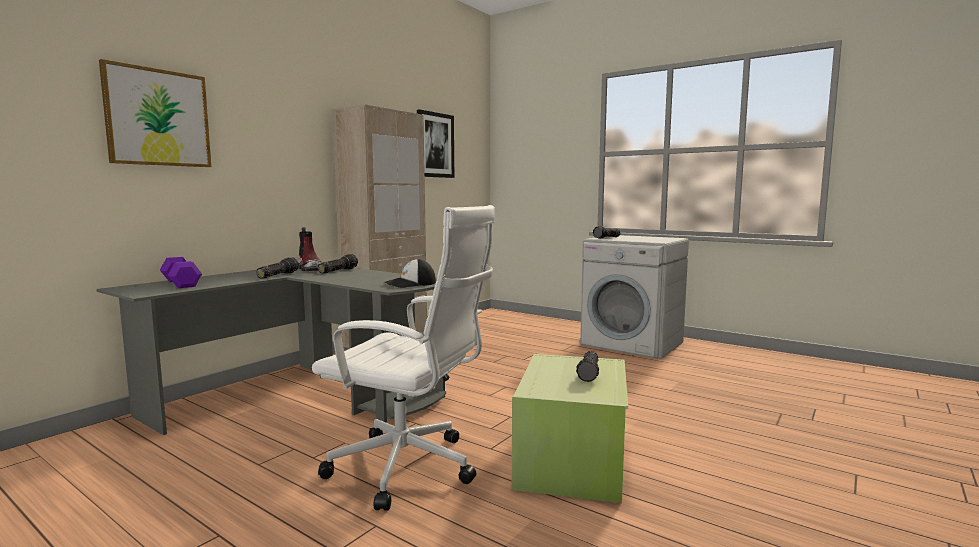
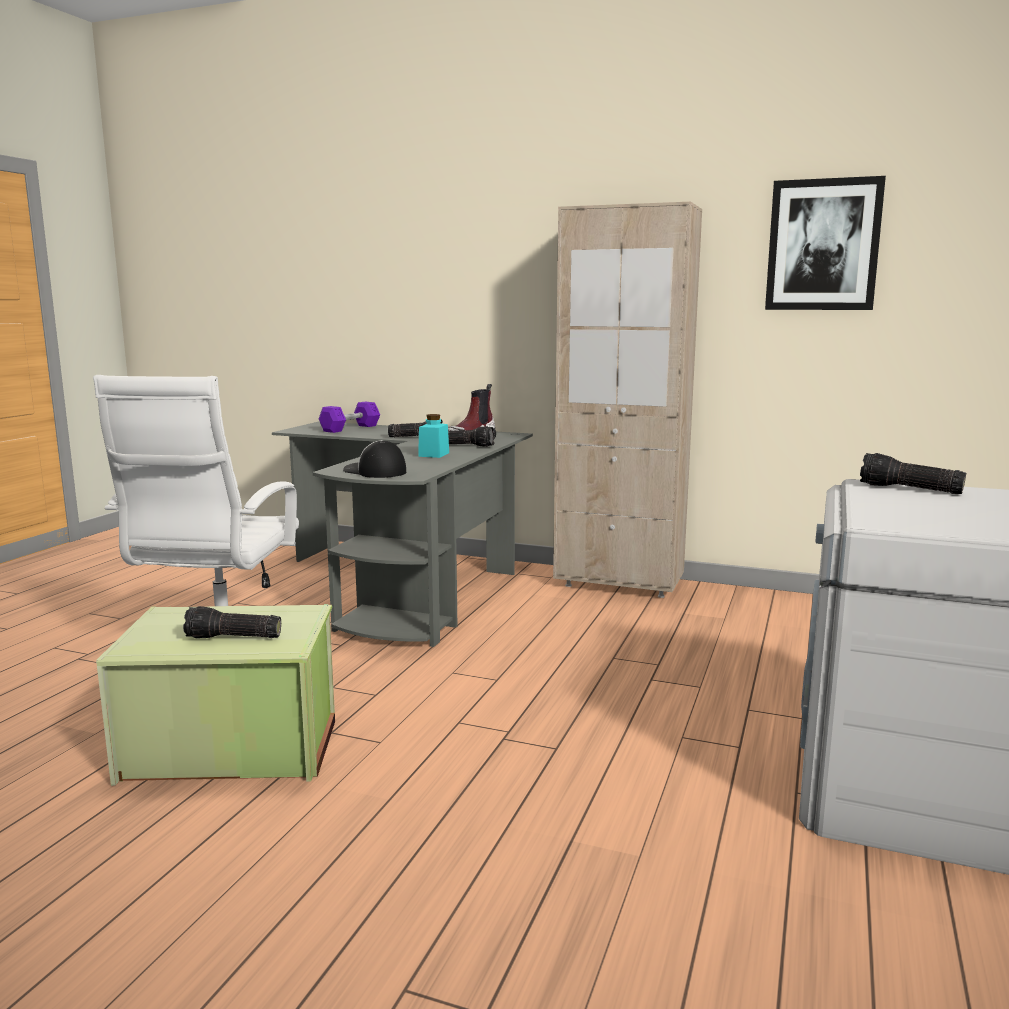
camera: 75 degrees right, 5 degrees up
picture [99,59,211,167] -> none
none -> turquoise jar [418,414,449,458]

